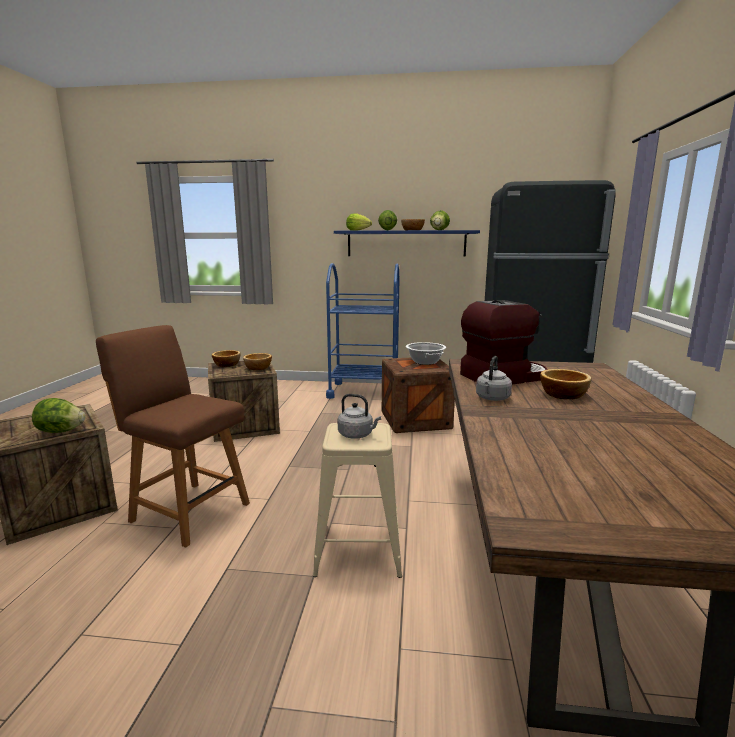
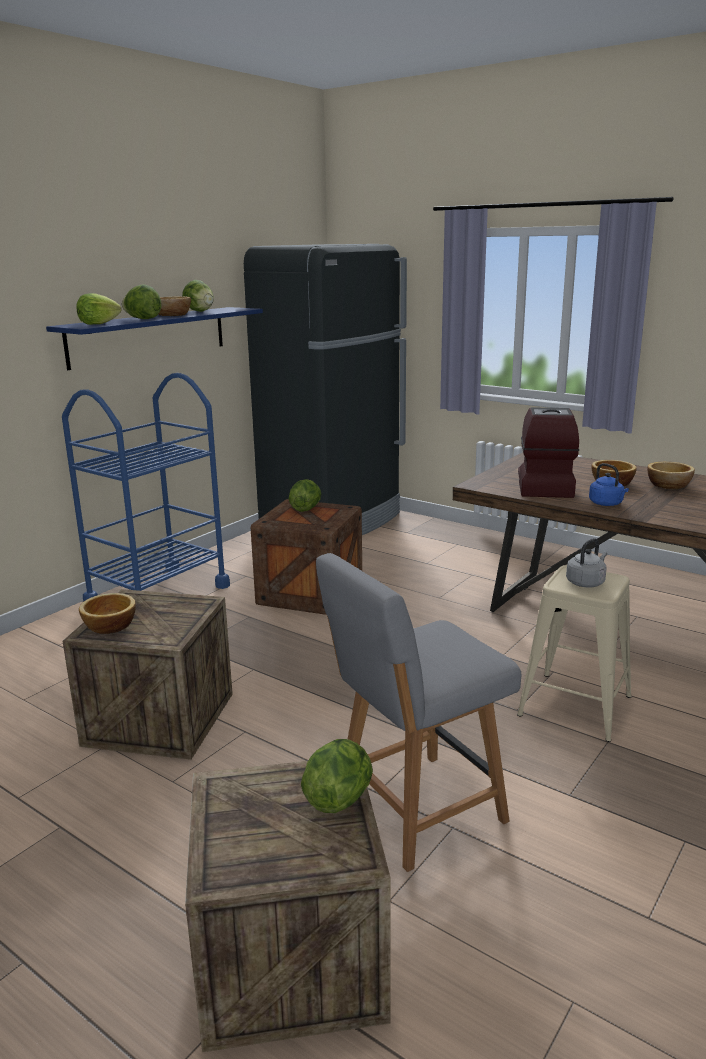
camera: 60 degrees left, 5 degrees up
brown chair [96,325,250,548] -> grey chair [316,553,522,872]
bowl [243,353,272,370] -> bowl moved to [647,462,695,489]
cooking pot [406,342,446,365] -> lettuce [289,479,321,512]
grey kettle [476,356,512,401] -> blue kettle [589,463,629,506]

